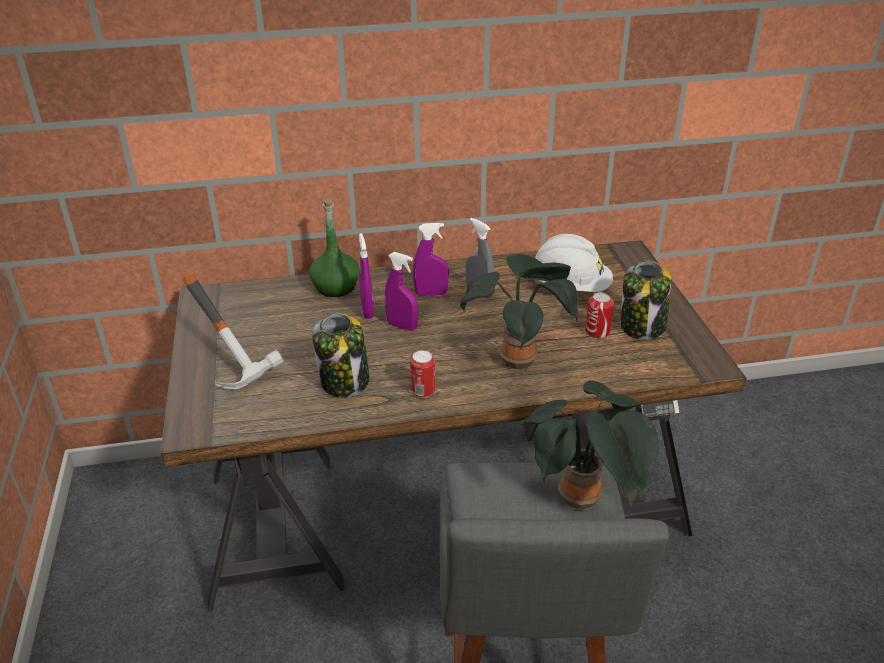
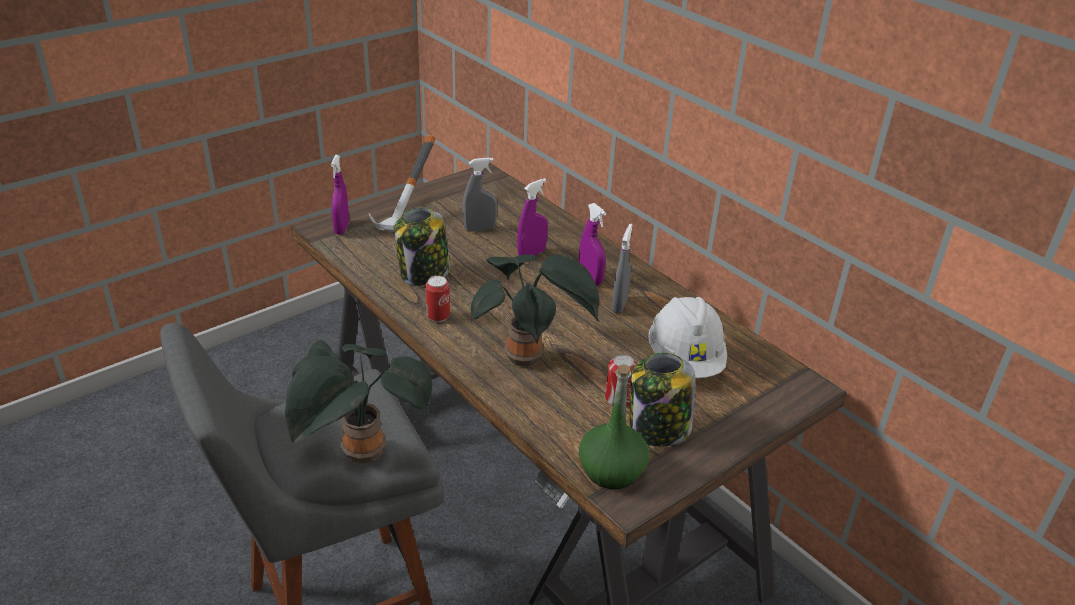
camera: 60 degrees right, 0 degrees up
green bottle [309,199,360,297] -> green bottle moved to [579,364,649,489]
purple spray bottle [385,252,418,331] -> purple spray bottle moved to [331,155,349,235]
none -> grey spray bottle [462,157,498,232]

